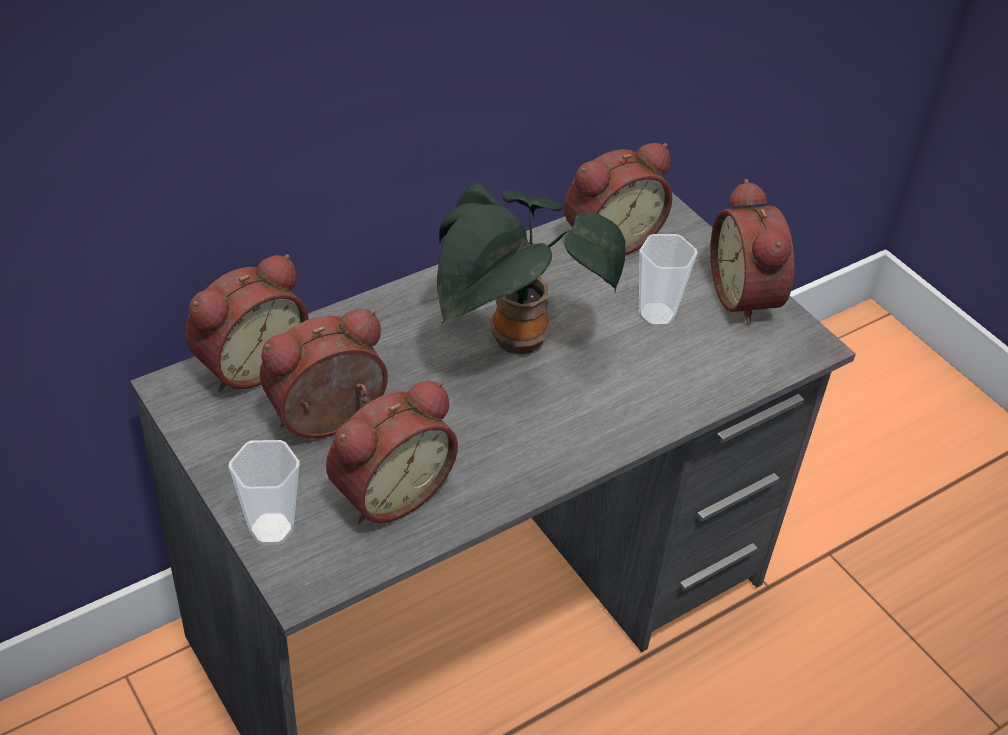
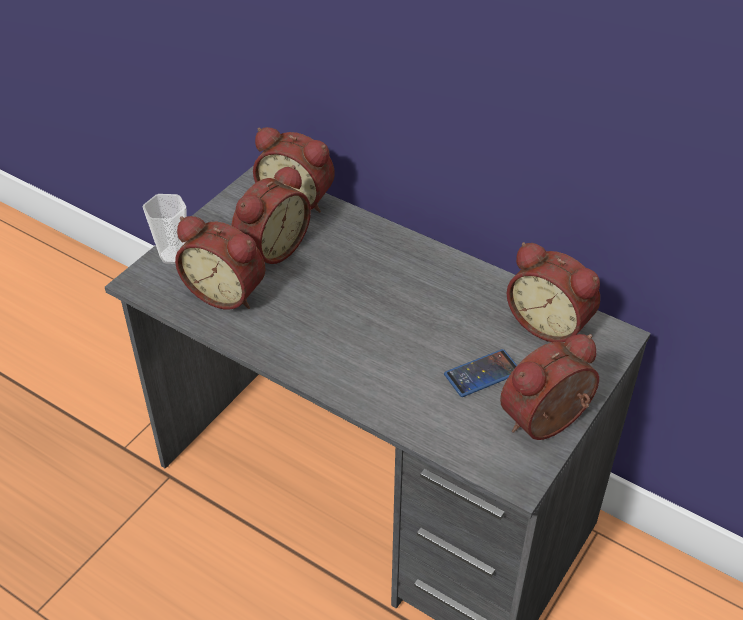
camera: 70 degrees right, 0 degrees up
alarm clock [260,309,388,439] -> alarm clock turned 90 degrees clockwise [231,165,311,264]
potted plant [437,183,626,354] -> none
cup [639,234,698,327] -> phone [444,349,517,397]

